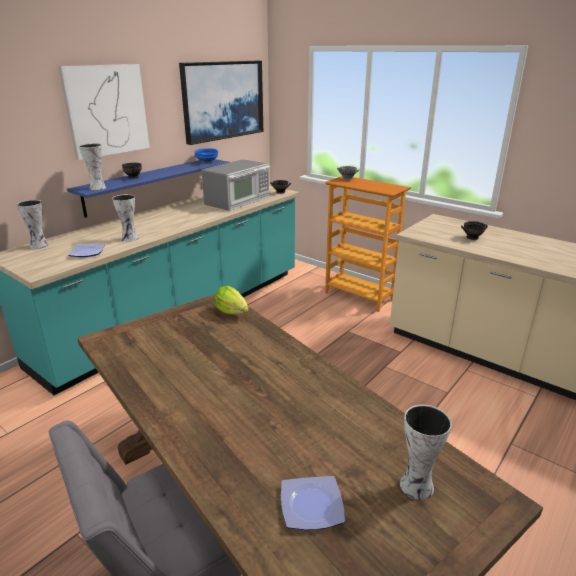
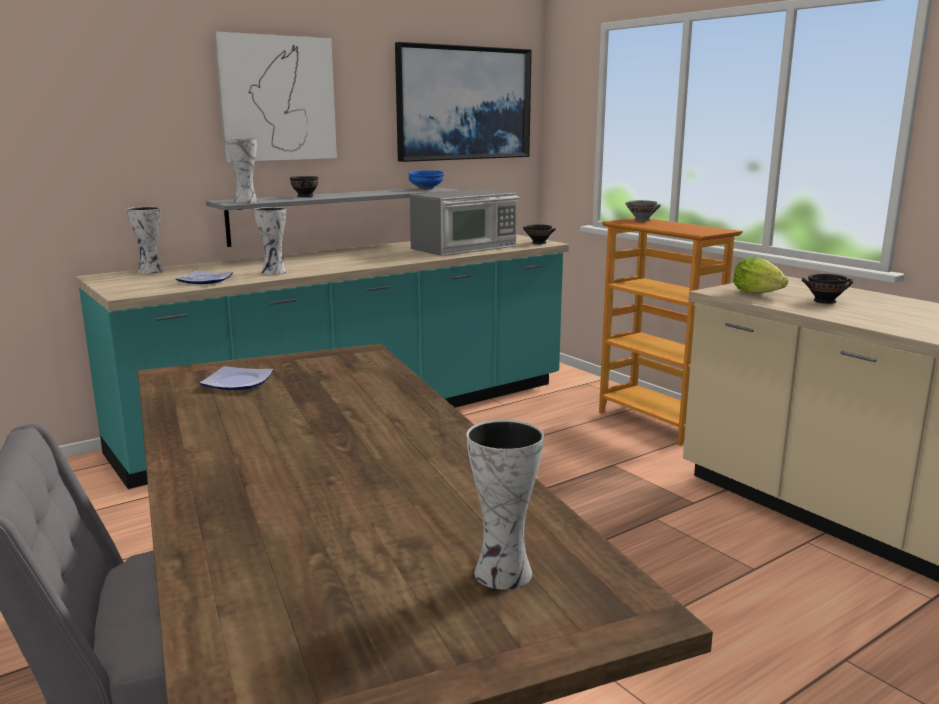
camera: 15 degrees right, 10 degrees down
blue shelf [67,159,229,218] -> grey shelf [206,187,460,247]
lettuce [215,286,249,315] -> lettuce moved to [733,257,788,294]
plate [281,476,345,530] -> plate moved to [199,366,274,390]

